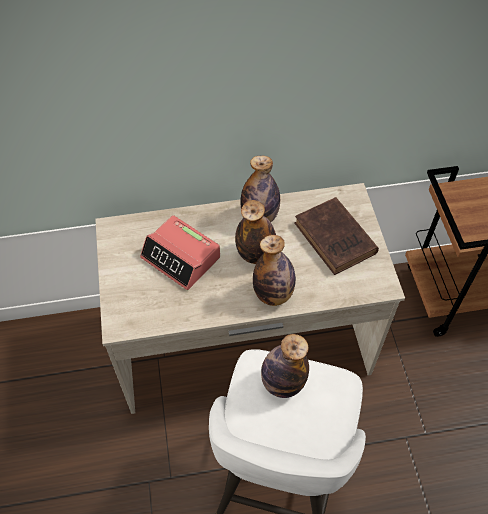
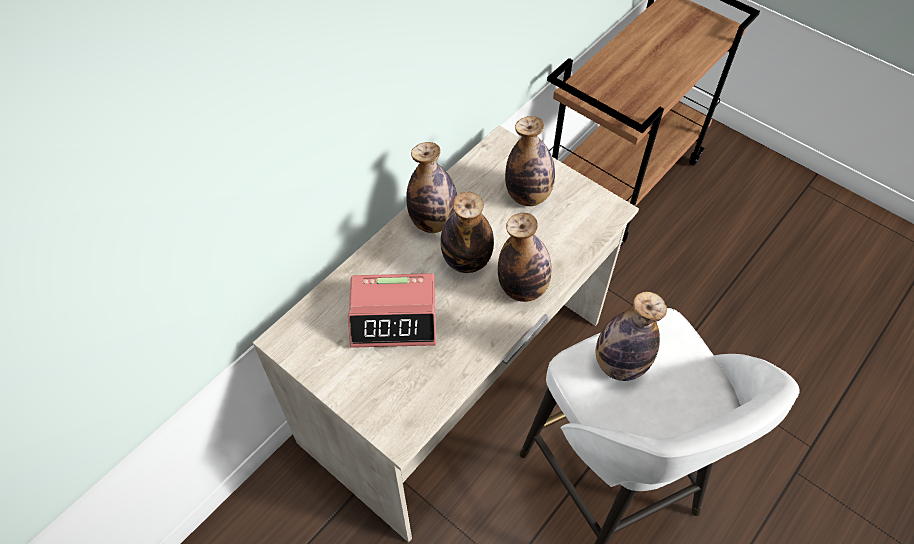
camera: 40 degrees left, 0 degrees up
brown book [294,197,379,275] -> bottle [505,116,555,206]

